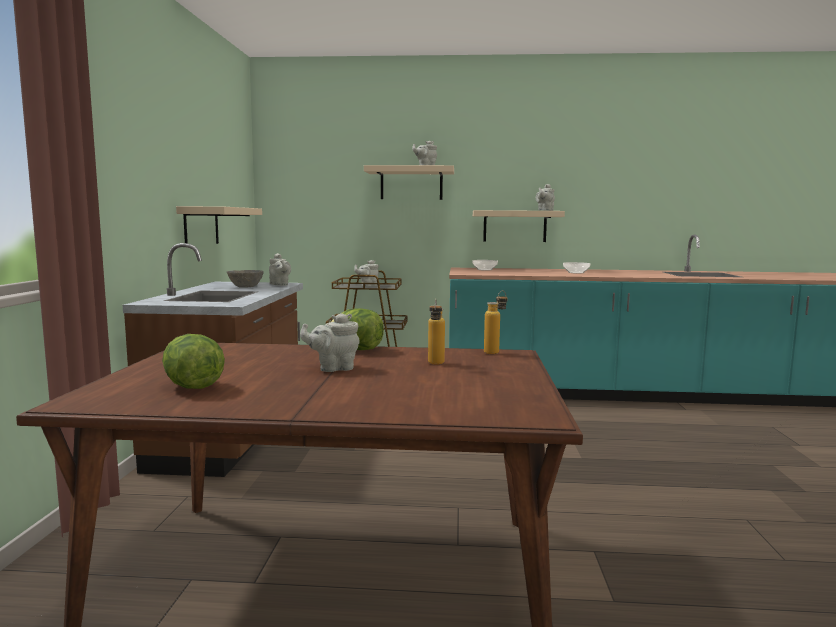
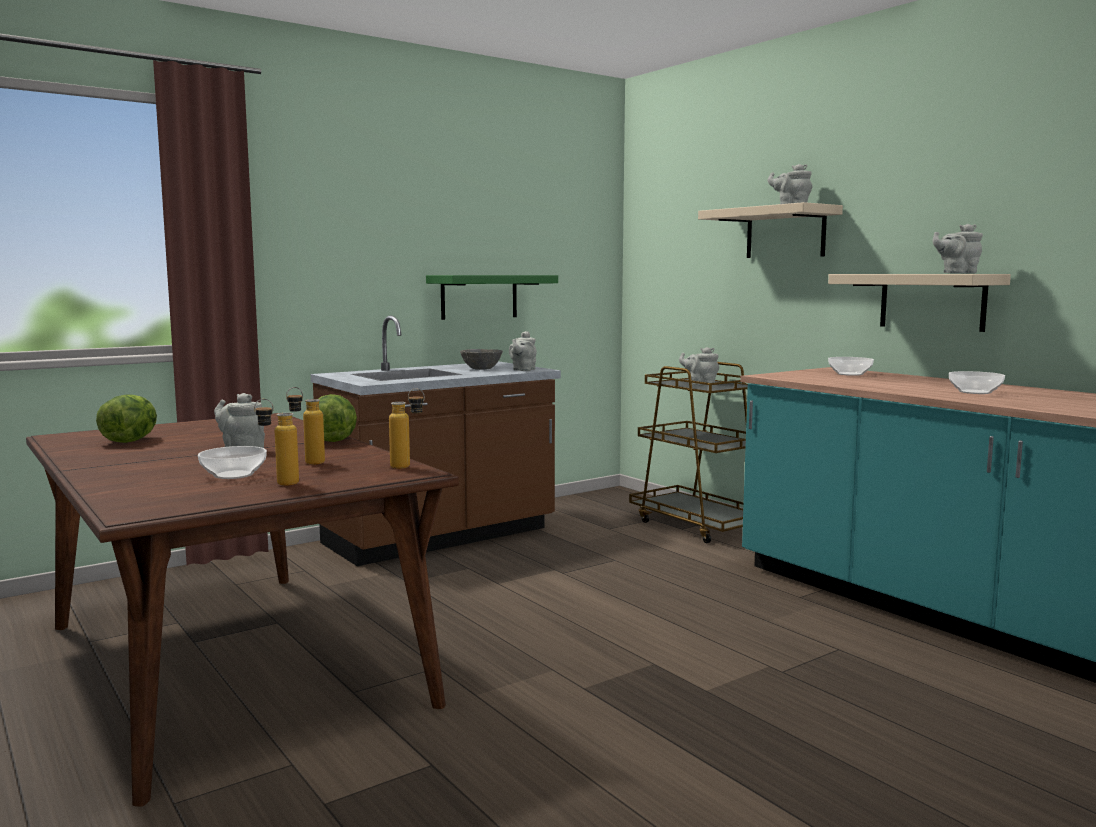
camera: 50 degrees right, 0 degrees up
beige shelf [176,206,262,244] -> green shelf [426,275,558,320]
none -> bowl [198,446,267,479]
none -> bottle [254,399,299,486]

